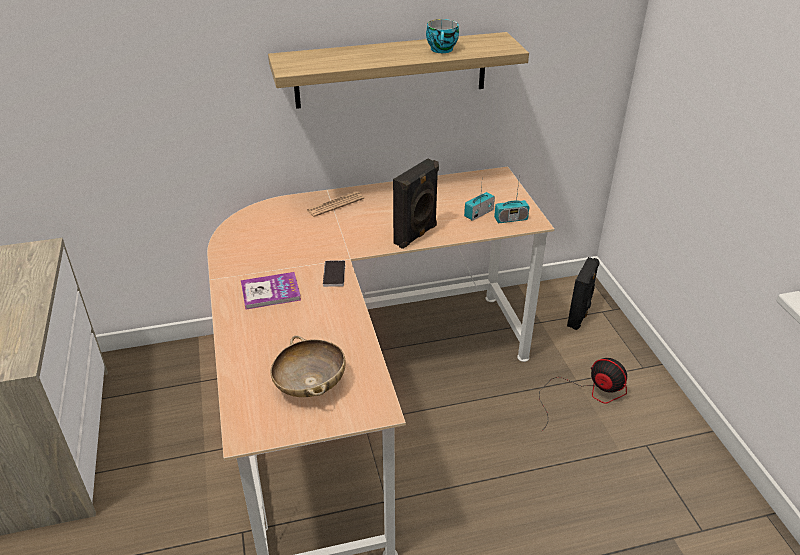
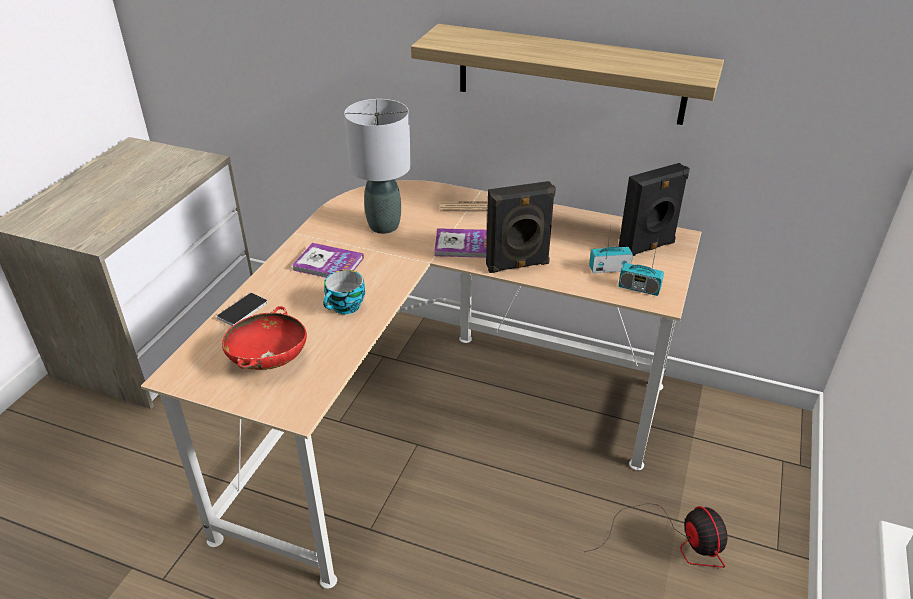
camera: 35 degrees right, 0 degrees up
beige bowl [270,335,346,397] -> red bowl [222,306,307,370]
phone [323,260,345,287] -> phone moved to [217,293,267,326]
cup [426,19,459,53] -> cup moved to [323,270,365,314]
black speaker [567,257,600,330] -> black speaker moved to [618,163,690,256]
none -> grey table lamp [344,99,411,234]
none -> book [434,228,487,258]

